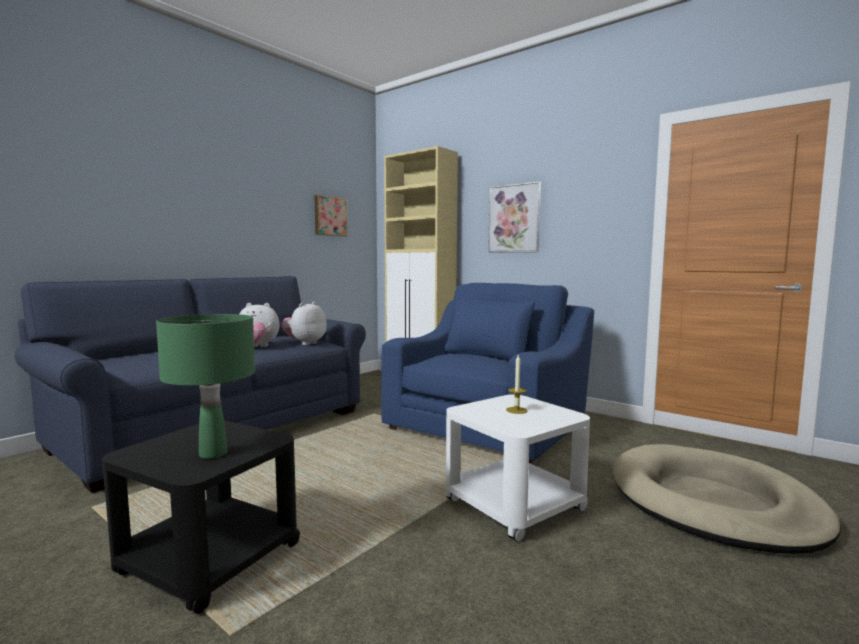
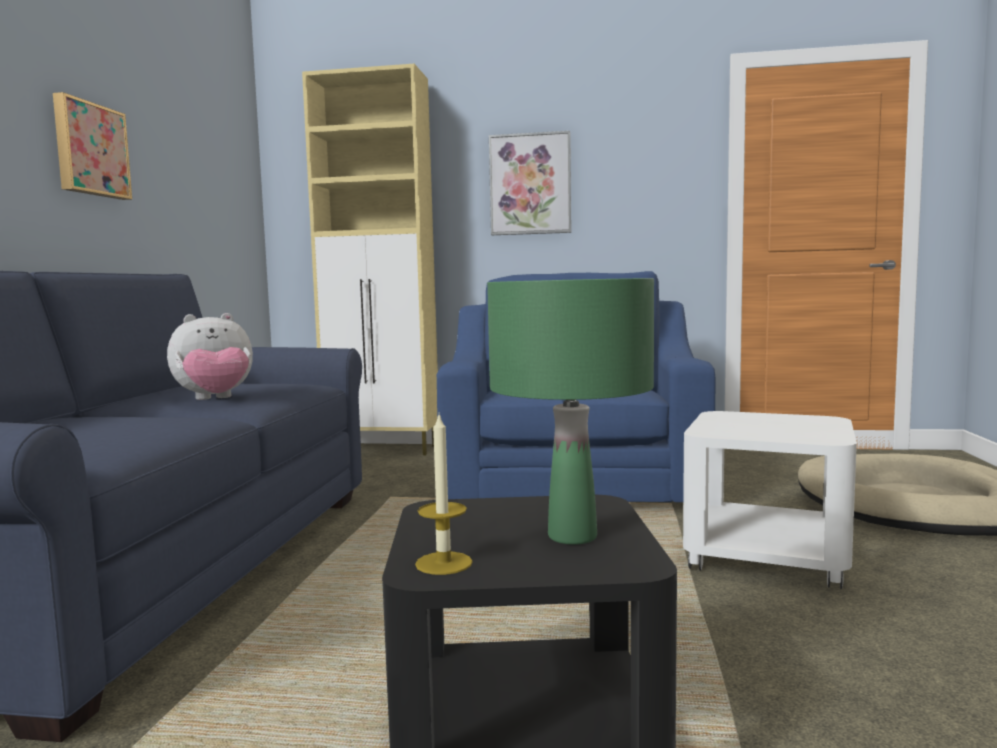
camera: 30 degrees left, 0 degrees up
plush toy [281,302,327,345] -> none
picture [314,195,348,236] -> picture moved to [53,92,132,200]
candle [506,355,528,414] -> candle moved to [415,415,472,575]

